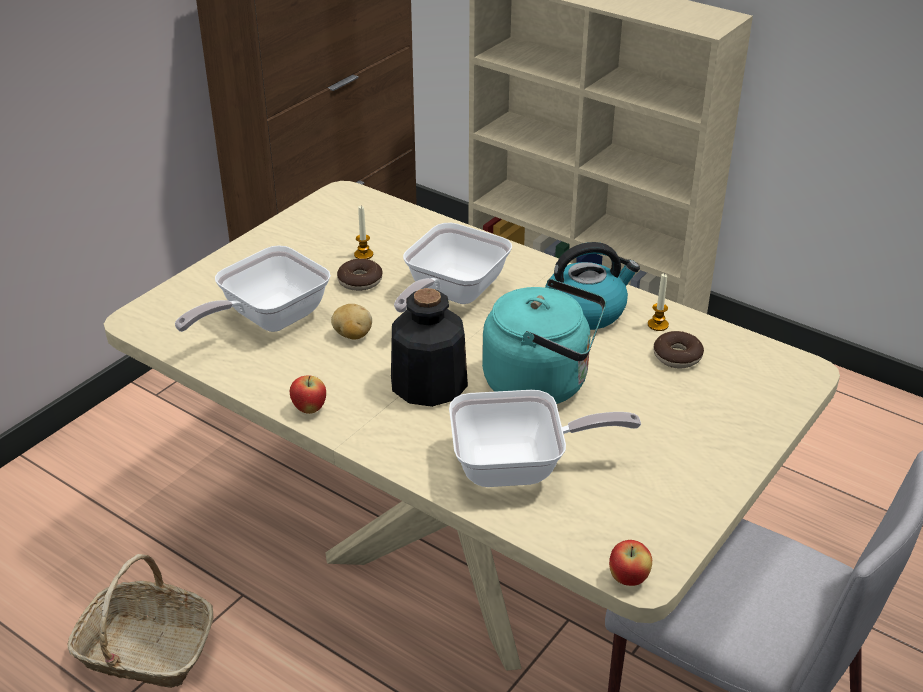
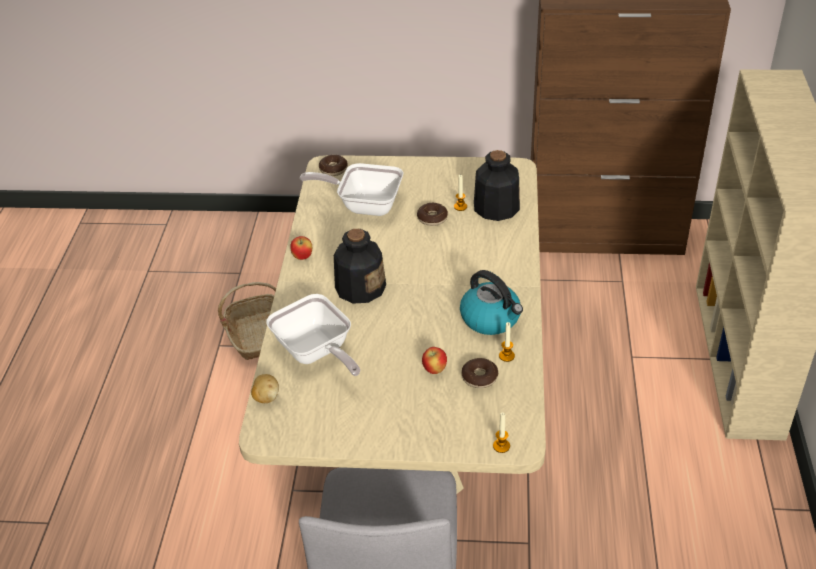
camera: 60 degrees right, 5 degrees up
potato [331,304,372,339] -> potato moved to [251,374,279,403]
frying pan [394,223,512,313] -> none
turquoise kettle [482,279,606,404] -> none
apple [609,540,652,586] -> apple moved to [422,347,447,374]
none -> donut [319,155,348,176]
none -> bottle [474,150,520,221]
none -> candle [493,412,510,453]

